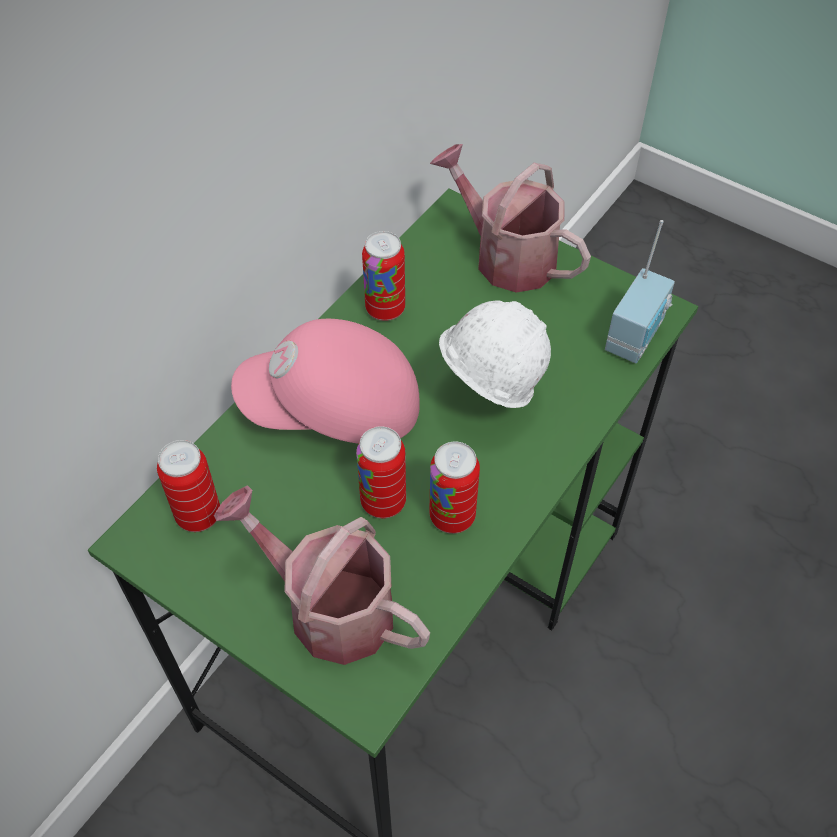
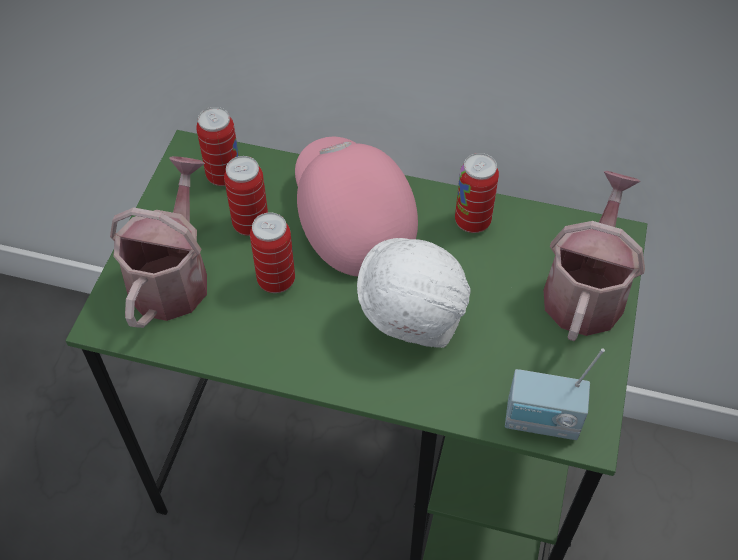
camera: 70 degrees right, 0 degrees up
can [429,441,480,534] -> can moved to [224,156,268,236]

